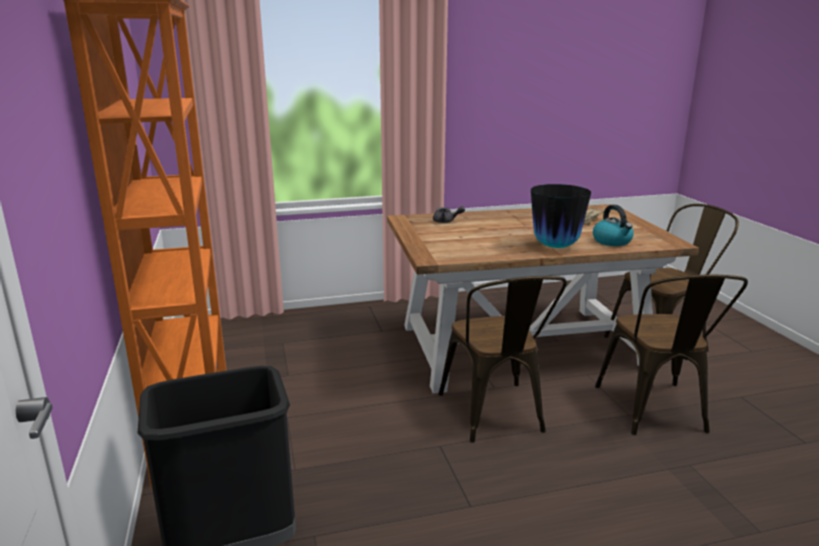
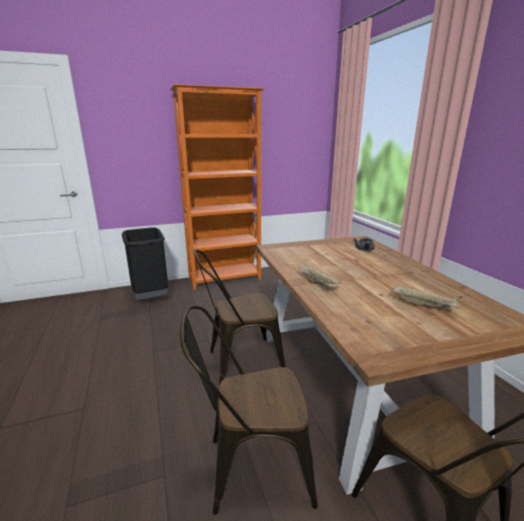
camera: 85 degrees right, 0 degrees up
vase [531,184,591,248] -> beige tray [298,265,341,287]
kettle [593,205,634,246] -> none

